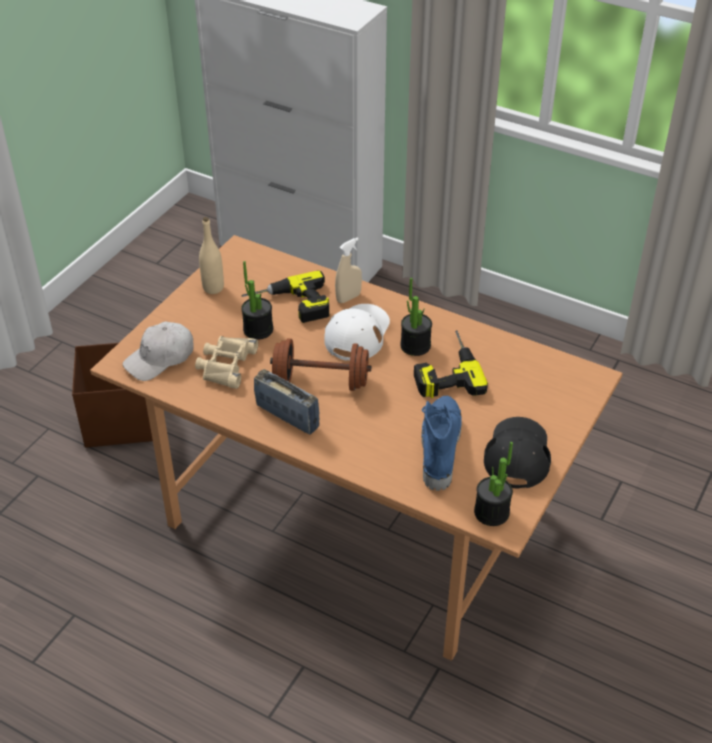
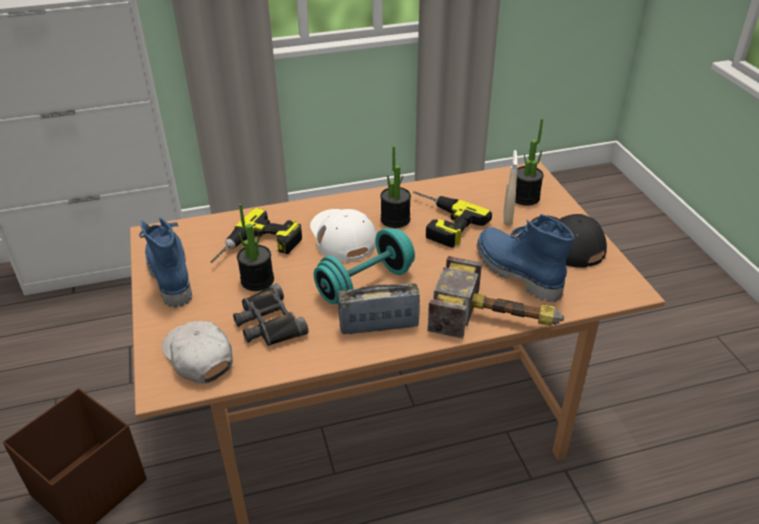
camera: 45 degrees left, 5 degrees down
white cap [123,322,194,381] -> white cap turned 135 degrees clockwise [162,321,233,384]
beige binoculars [195,336,258,389] -> black binoculars [233,283,309,346]
beige bottle [199,217,224,294] -> blue boot [139,218,192,308]
brown dumbbell [270,338,371,391] -> turquoise dumbbell [314,228,415,304]
beige spray bottle [335,237,362,303] -> beige spray bottle moved to [504,150,518,225]
potted plant [474,442,513,526] -> potted plant moved to [515,119,544,206]
none -> hammer [428,256,564,339]

